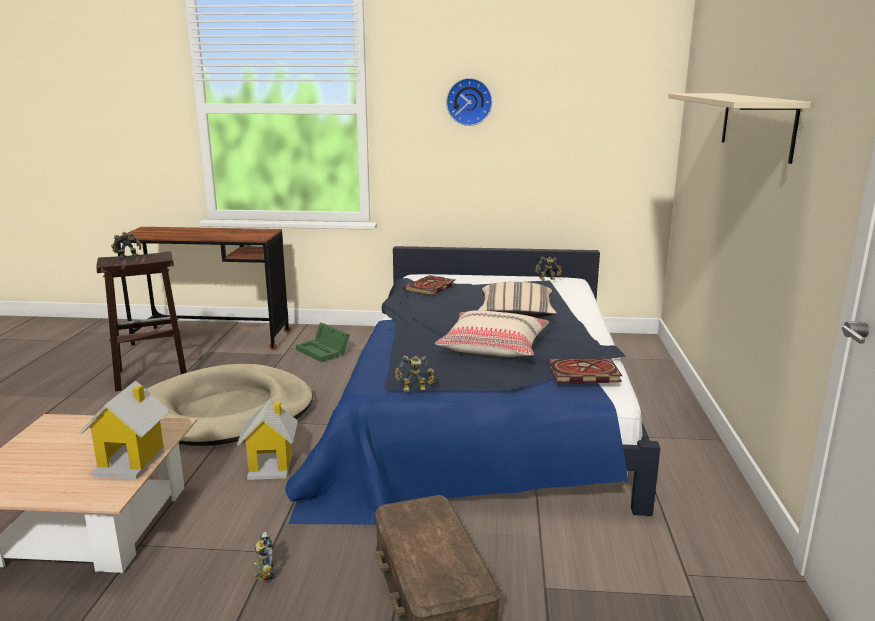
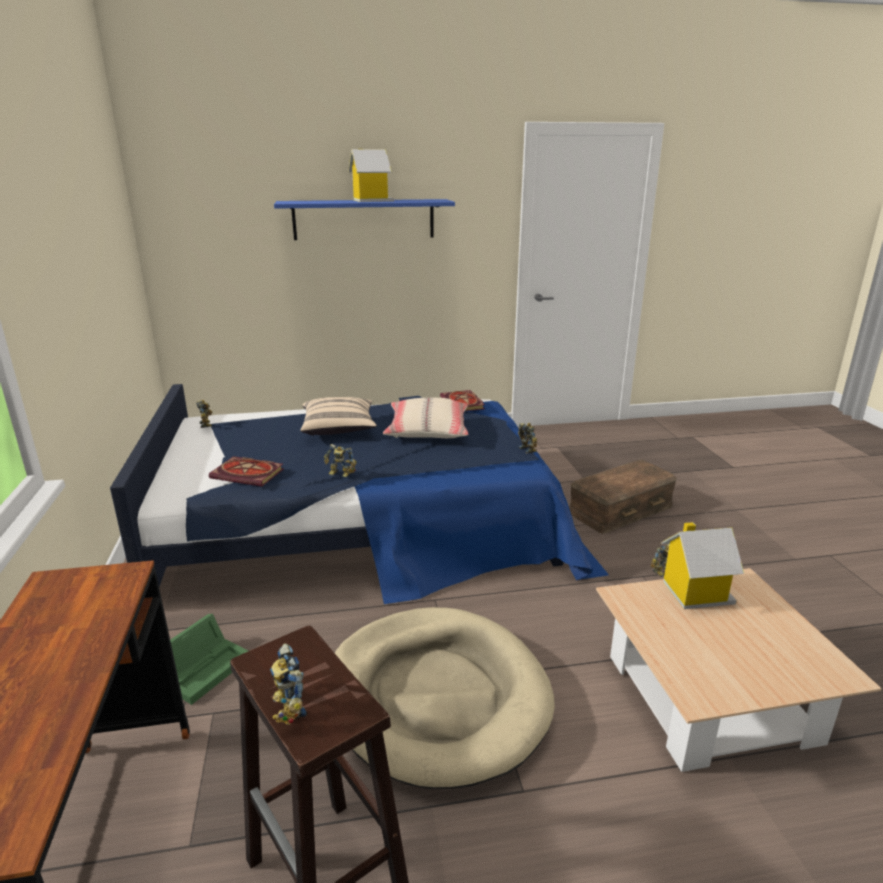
camera: 105 degrees left, 5 degrees up
toy house [237,398,298,480] -> toy house moved to [348,149,394,202]
wall clock [446,78,492,126] -> none
beige shelf [668,93,811,164] -> blue shelf [274,199,455,240]
none -> toy robot [324,444,357,477]

